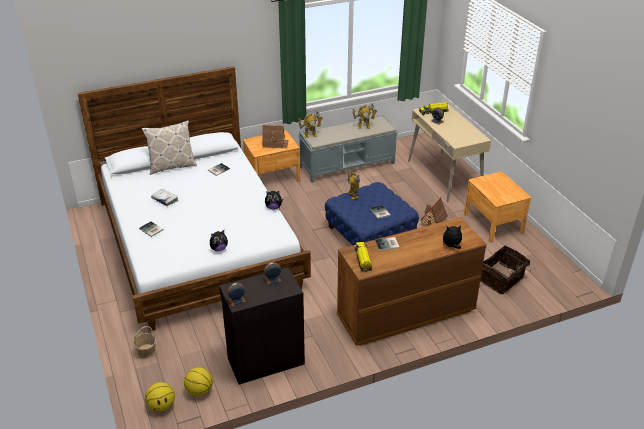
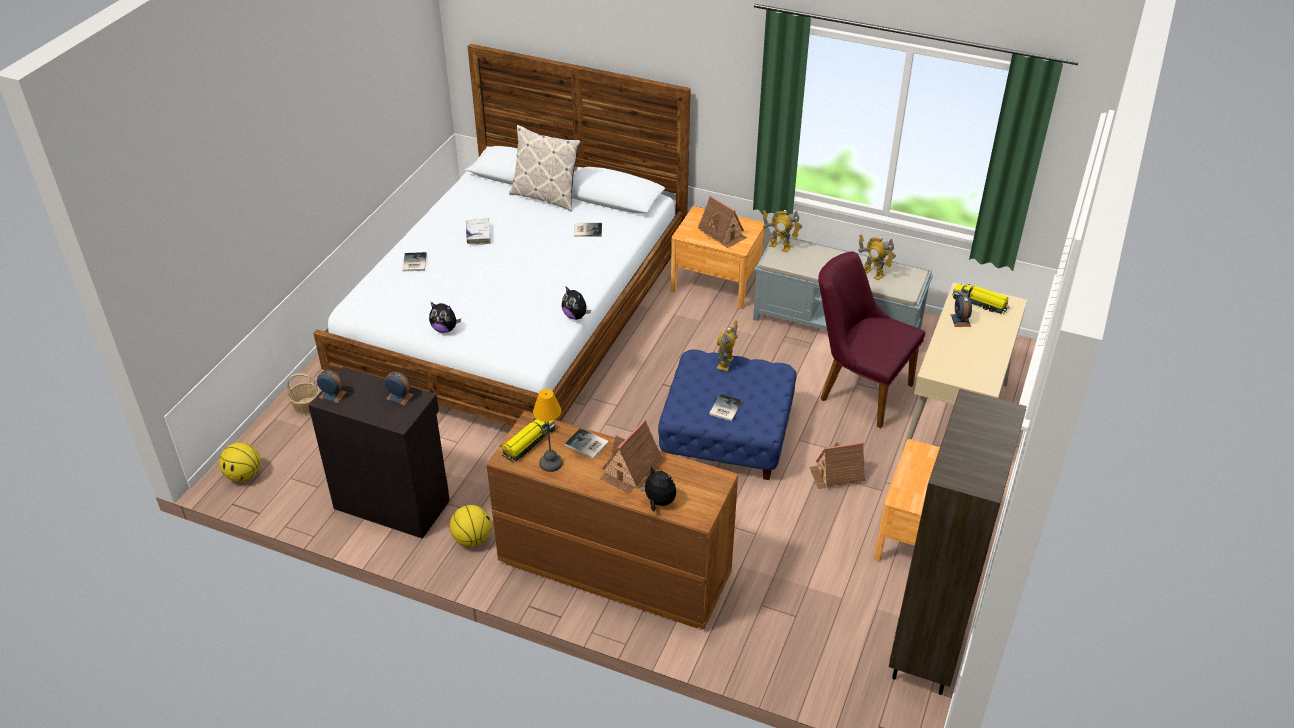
camera: 45 degrees right, 5 degrees up
basketball [184,367,213,397] -> basketball moved to [450,505,492,547]
basket [480,246,530,294] -> none
none -> table lamp [533,389,563,472]
none -> toy house [600,419,662,494]
none -> purple chair [818,252,925,428]
none -> brown bookcase [889,389,1027,695]

